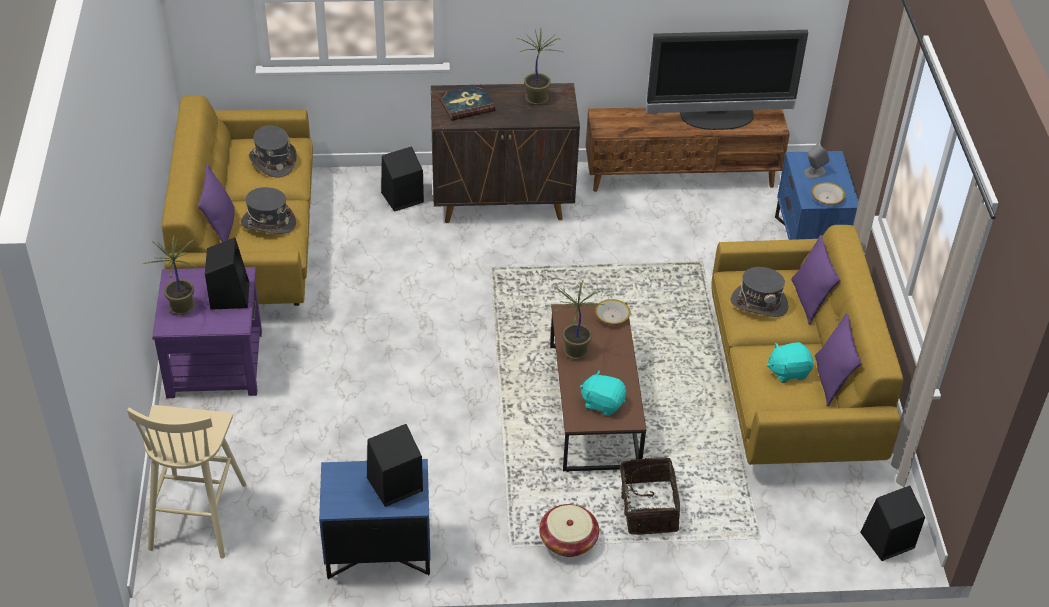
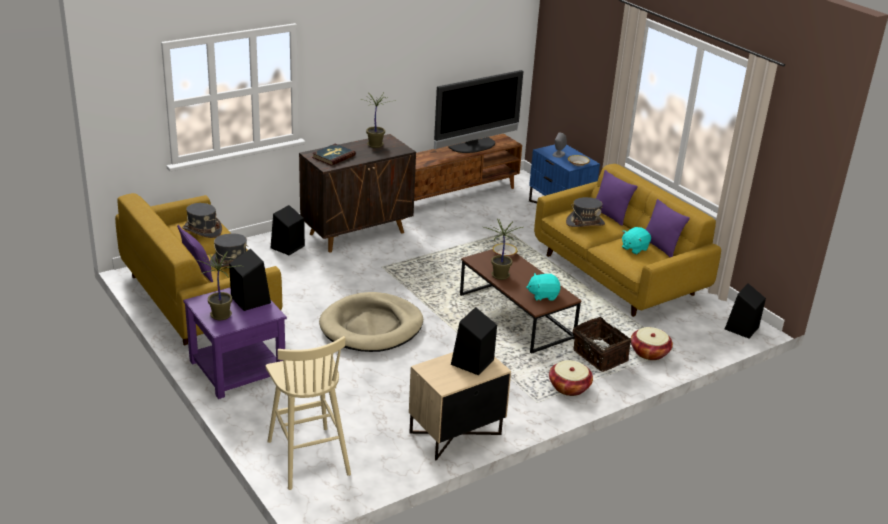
camera: 30 degrees left, 15 degrees down
blue nightstand [319,459,430,579] -> beige nightstand [409,352,511,461]
none -> beige dog bed [319,292,423,352]
none -> basket [631,327,673,360]

